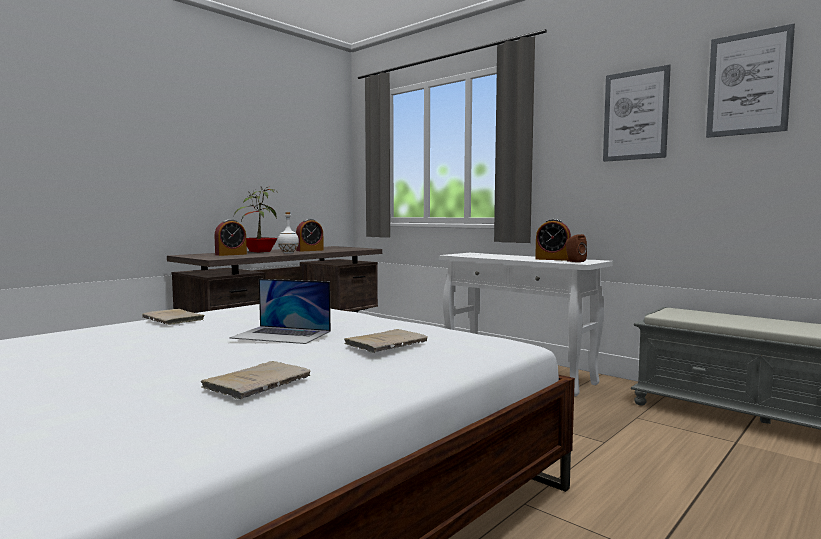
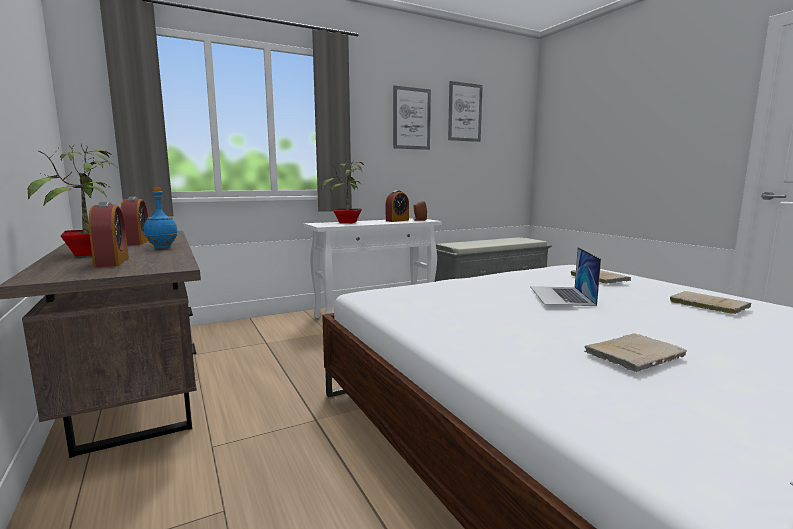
camera: 70 degrees left, 5 degrees up
beige book [142,309,206,325] -> beige book moved to [584,333,687,372]
laptop [229,279,331,344] -> laptop turned 150 degrees clockwise [530,247,601,306]
white bottle [278,212,299,254] -> blue bottle [144,188,178,249]
none -> potted plant [321,158,364,223]

